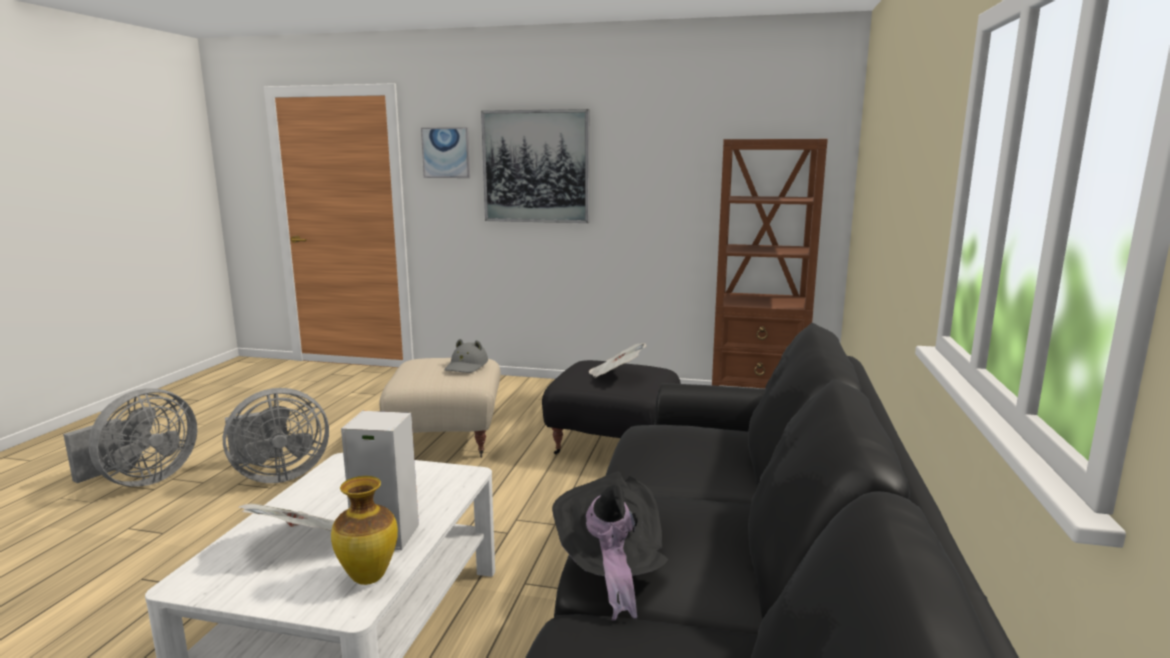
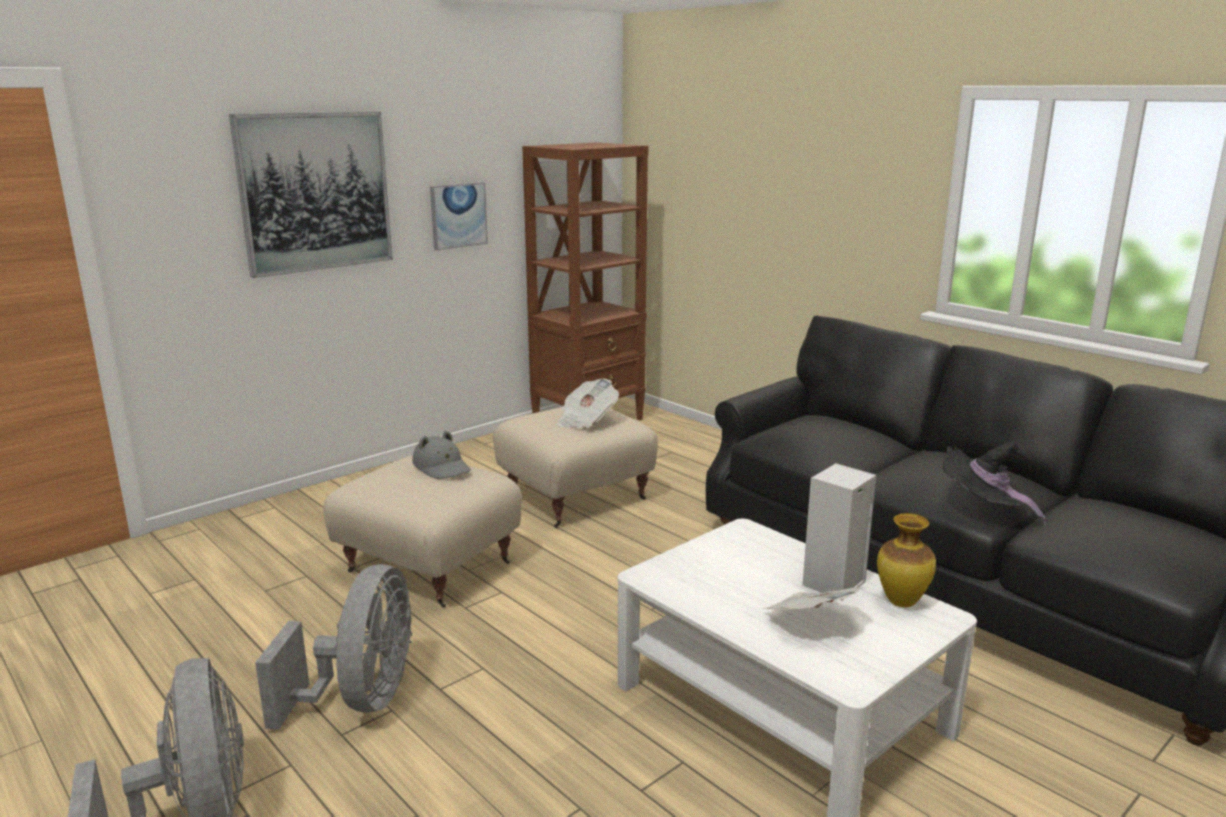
camera: 55 degrees left, 5 degrees up
picture [421,127,470,178] -> picture moved to [430,182,488,250]
black ottoman [542,360,681,454] -> beige ottoman [493,407,658,528]

